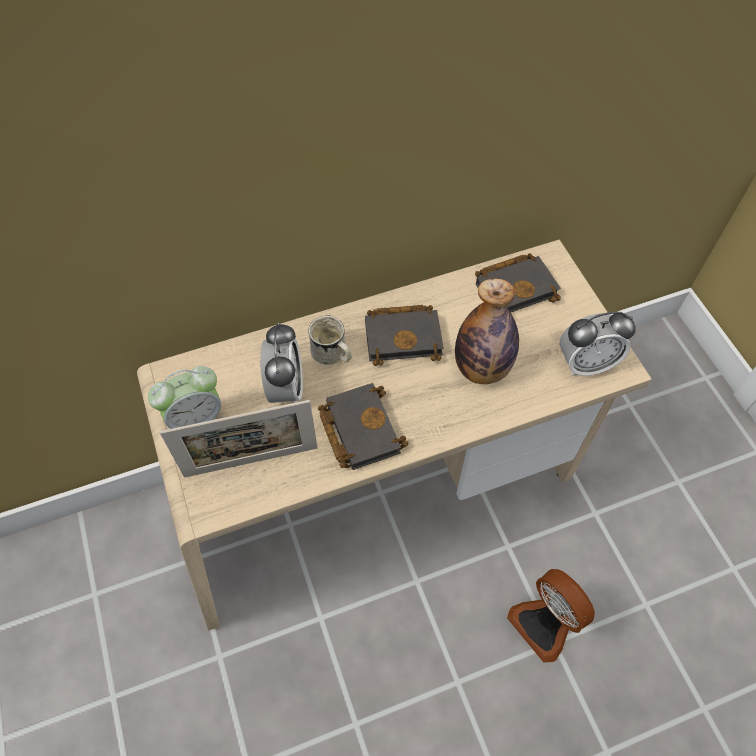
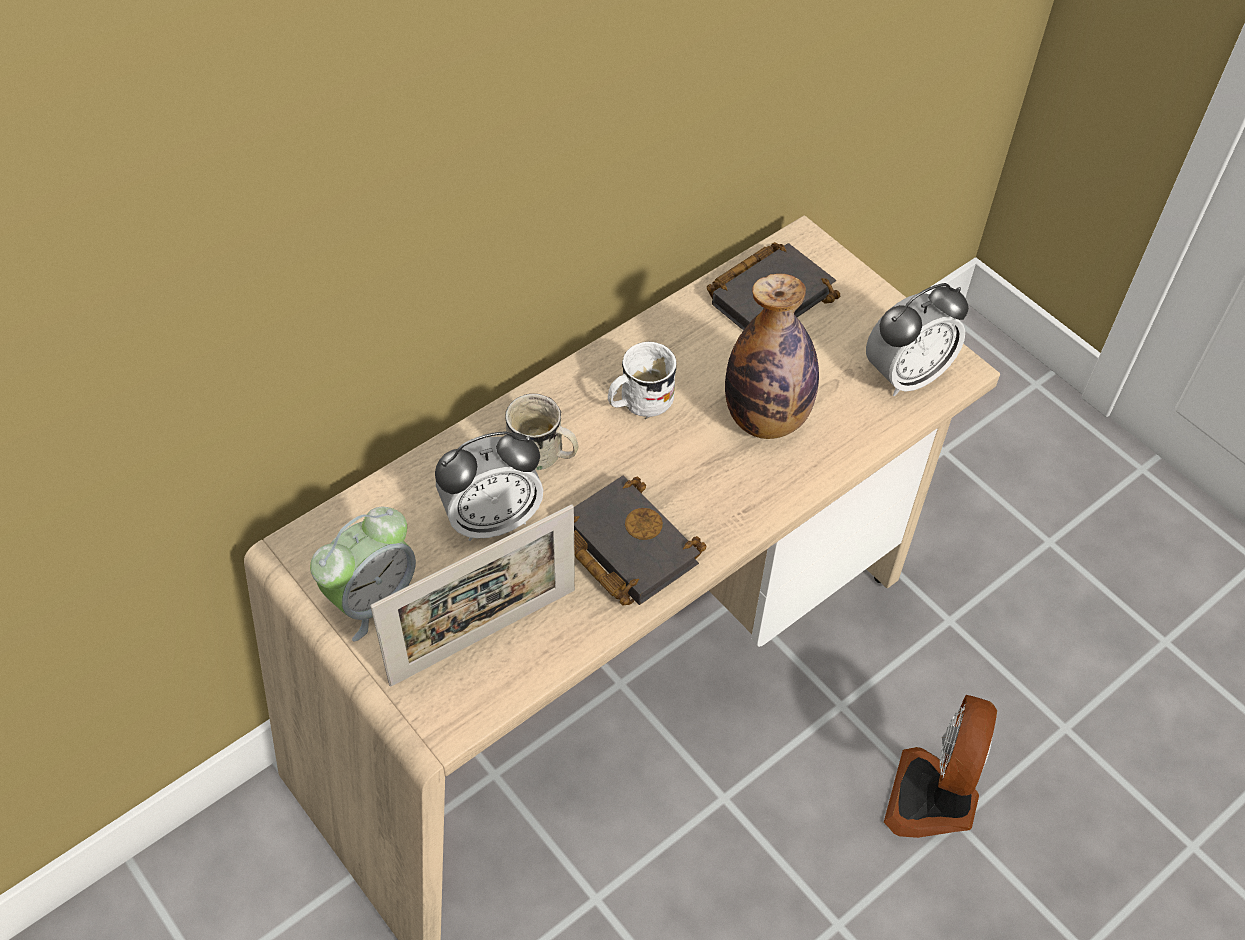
camera: 20 degrees left, 5 degrees down
alarm clock [260,322,303,403] -> alarm clock turned 90 degrees clockwise [435,431,543,541]
black book [365,305,444,366] -> white mug [608,342,676,419]
fan [507,569,595,663] -> fan turned 75 degrees clockwise [884,695,997,838]

